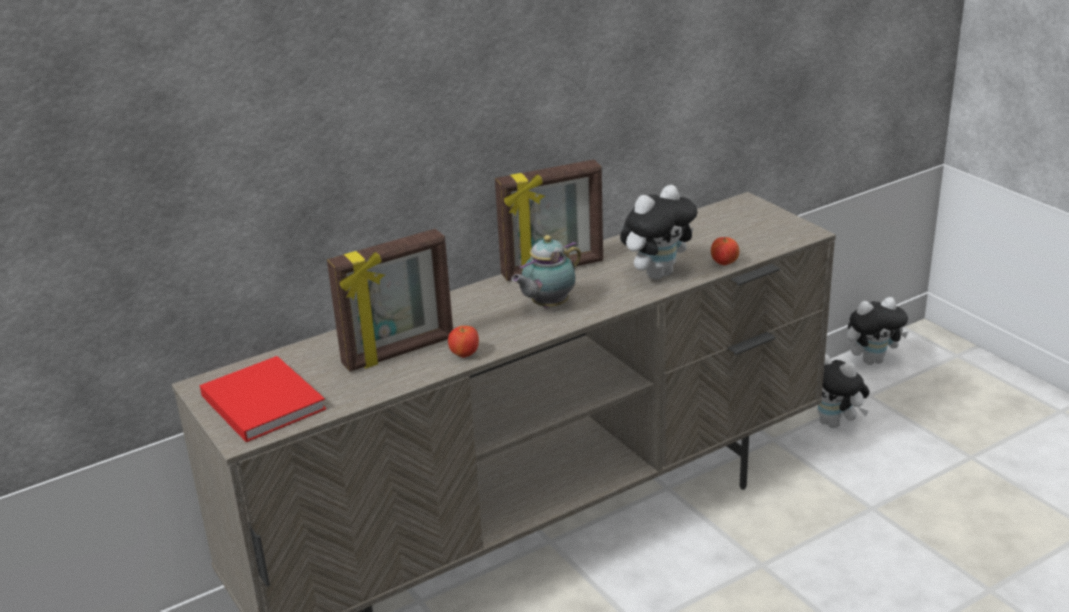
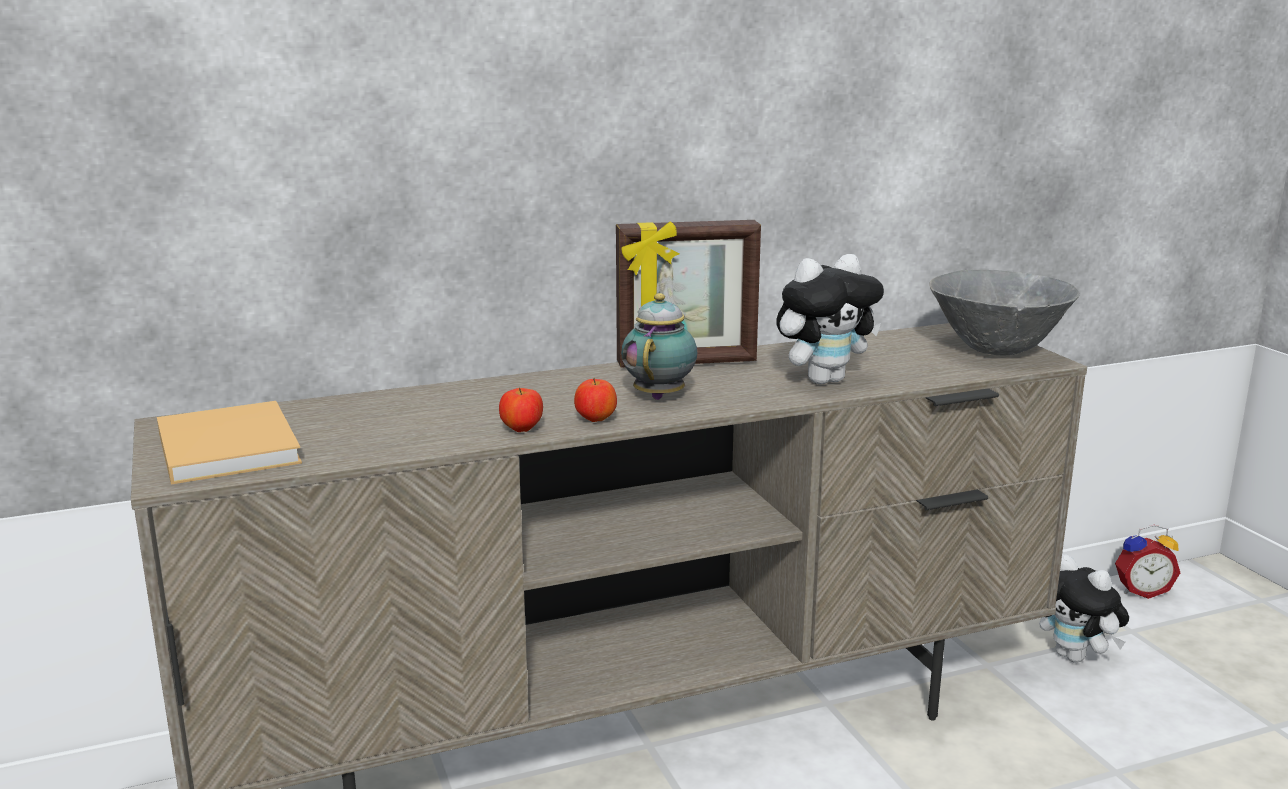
camera: 10 degrees right, 10 degrees down
red book [200,356,326,442] -> beige book [157,401,302,484]
picture frame [327,229,453,372] -> none
teapot [511,235,581,308] -> teapot turned 135 degrees clockwise [621,293,697,400]
apple [711,237,739,266] -> apple moved to [574,378,617,422]
plush toy [847,297,908,365] -> alarm clock [1115,525,1180,599]
none -> grey bowl [929,270,1080,355]

